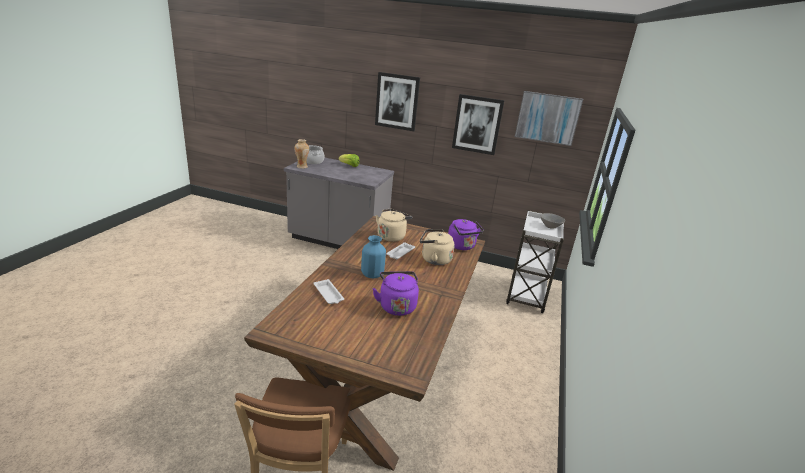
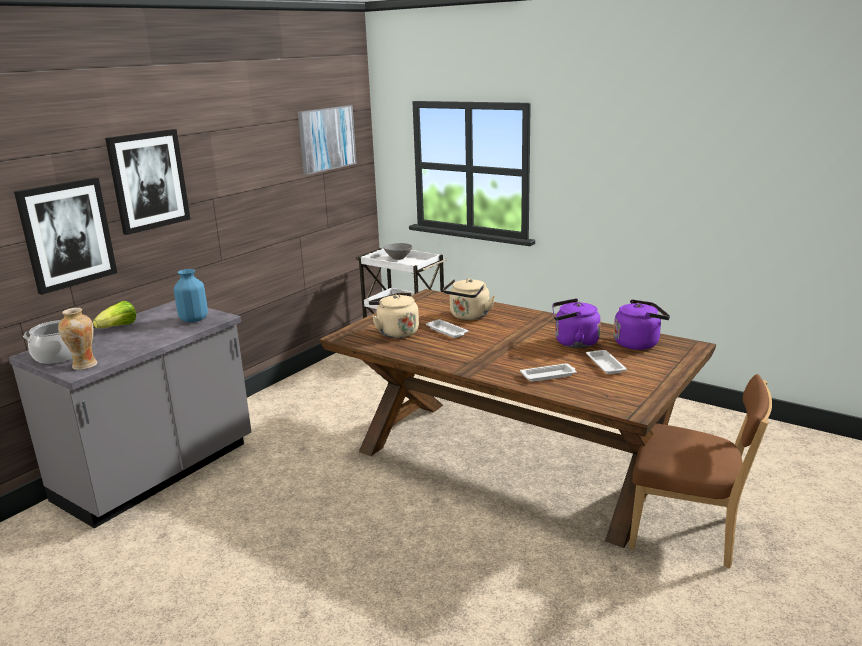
camera: 70 degrees left, 5 degrees down
blue vase [361,235,386,278] -> blue vase moved to [174,269,208,322]
purple kettle [448,219,484,250] -> purple kettle moved to [614,299,670,350]
picture [452,94,505,155] -> picture moved to [14,178,117,295]
none -> white tray [586,350,627,374]

